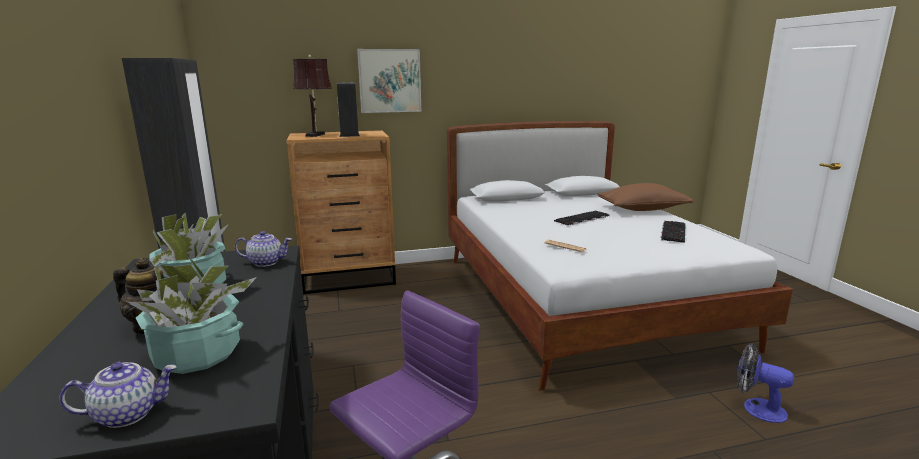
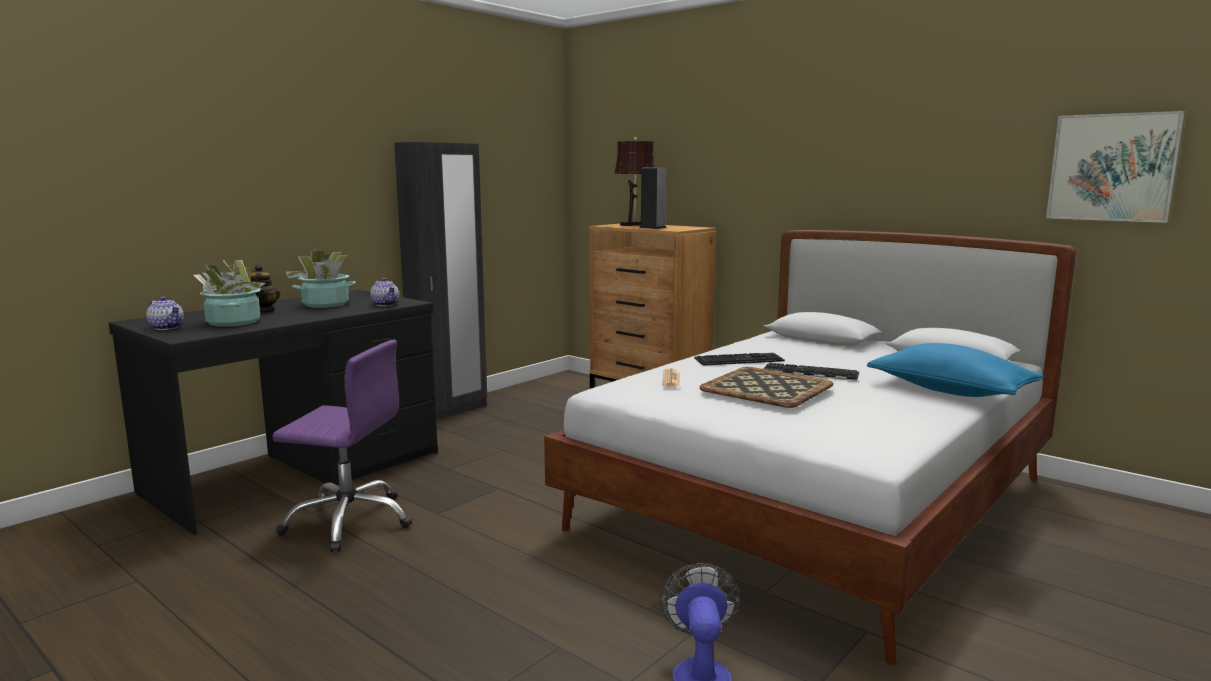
camera: 55 degrees right, 5 degrees down
picture [357,49,421,113] -> picture moved to [1046,111,1185,223]
brown pillow [598,183,693,211] -> blue pillow [867,343,1043,397]
keyboard [661,221,686,243] -> keyboard moved to [695,353,785,366]
none -> tray [700,367,833,408]

